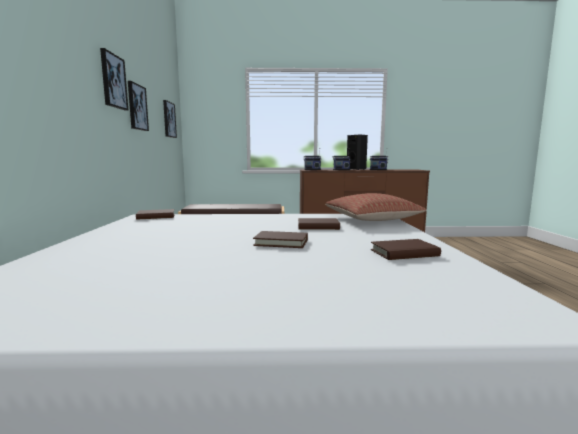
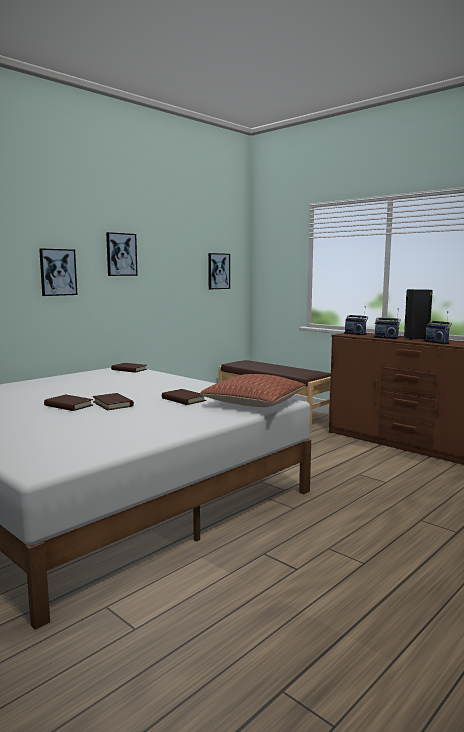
camera: 45 degrees right, 0 degrees up
picture [128,81,149,131] -> picture moved to [39,248,77,296]
brown book [371,239,441,260] -> brown book moved to [44,394,93,411]

